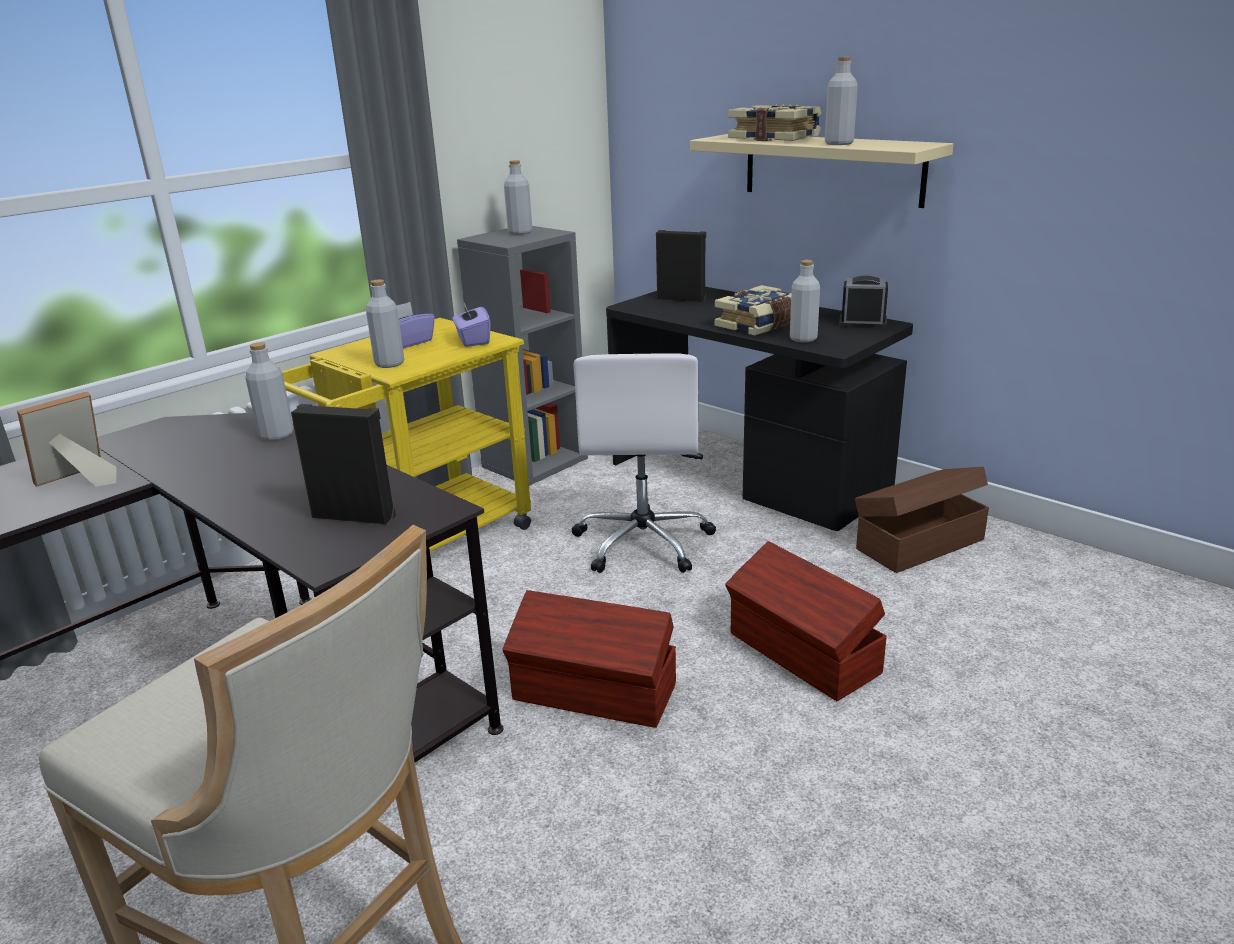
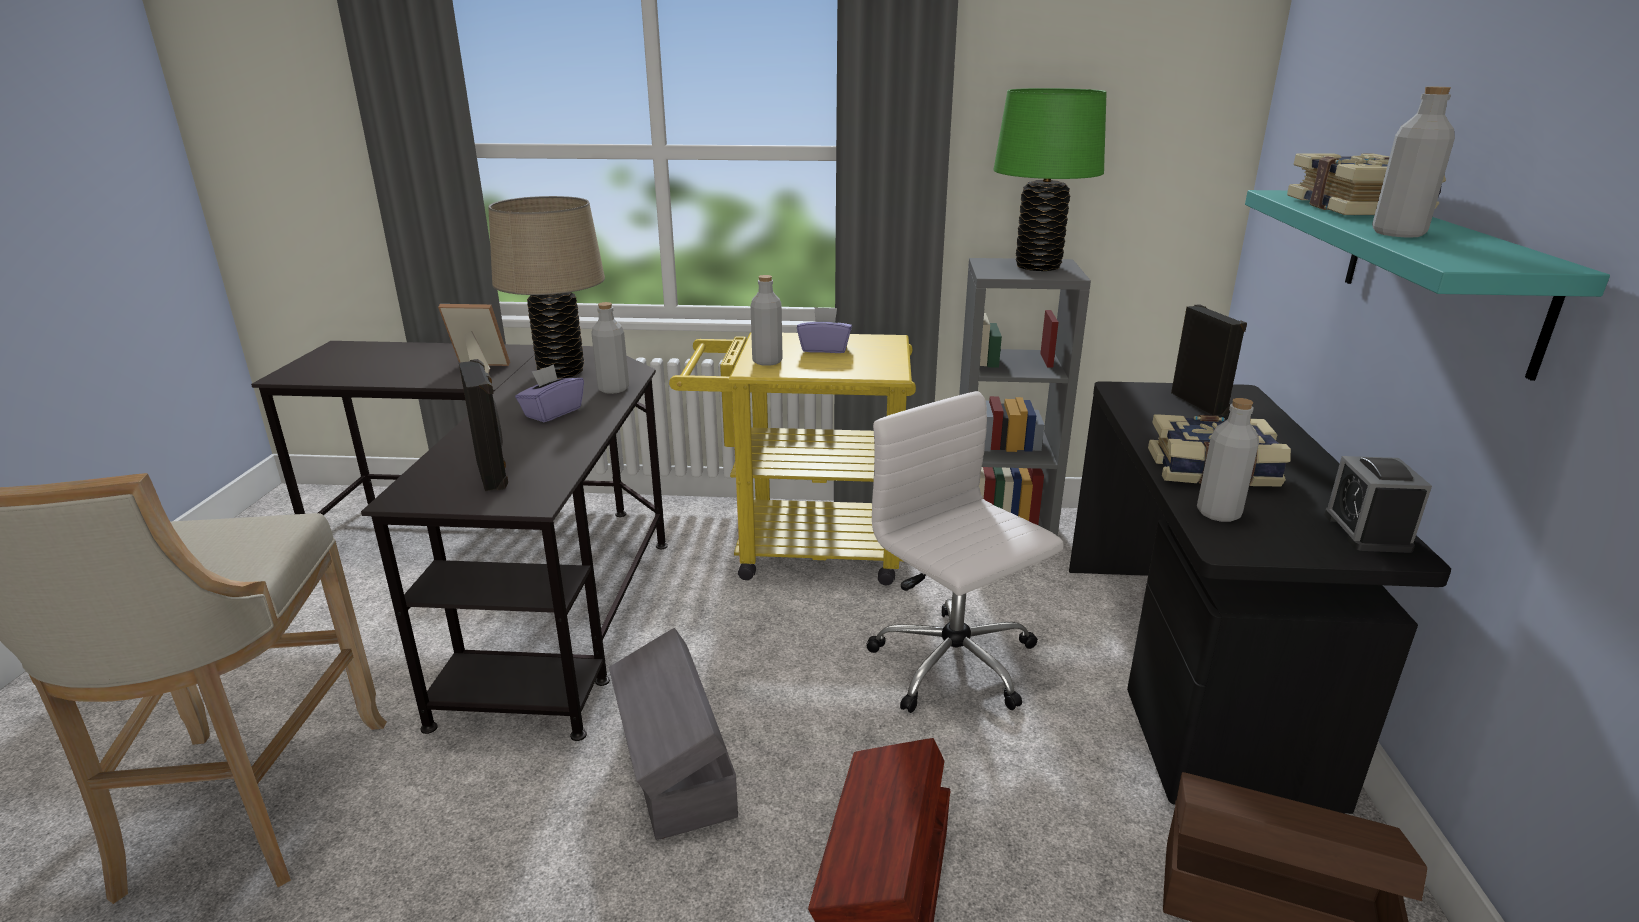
camera: 50 degrees right, 0 degrees up
purple tissue box [453,301,490,347] -> purple tissue box moved to [515,364,584,422]
brown storage box [502,590,676,728] -> grey storage box [609,628,738,840]
grey bottle [504,160,532,235] -> green table lamp [993,88,1107,271]
white office chair [571,354,716,573] -> white office chair turned 90 degrees clockwise [867,391,1063,713]
beige shelf [690,134,954,208] -> turquoise shelf [1245,190,1610,381]
alarm clock [839,276,888,328] -> alarm clock turned 150 degrees counterclockwise [1324,456,1432,553]
none -> beige table lamp [488,196,605,379]

